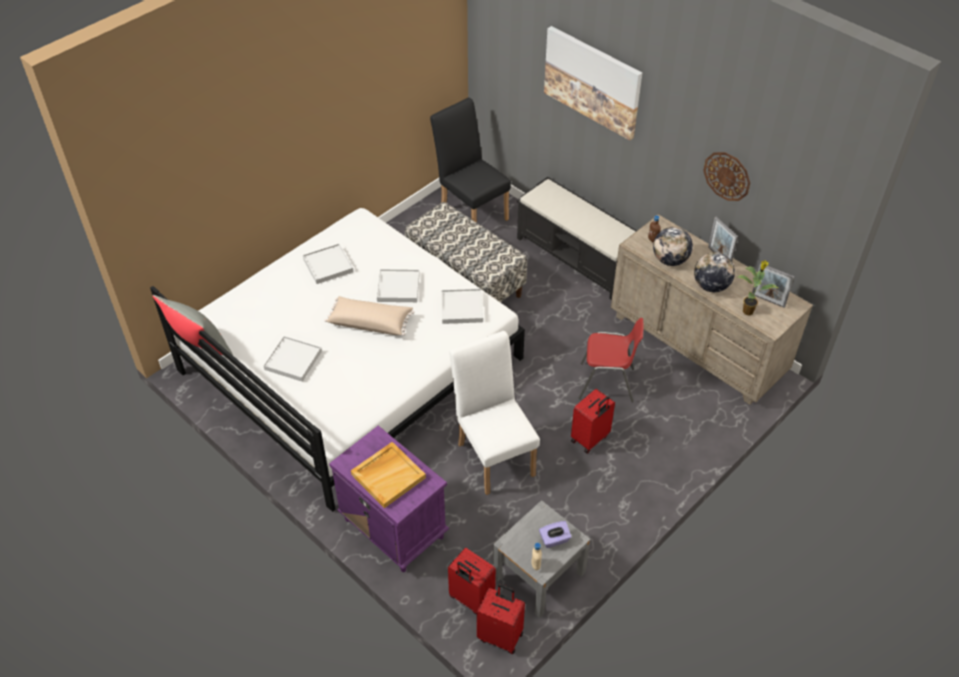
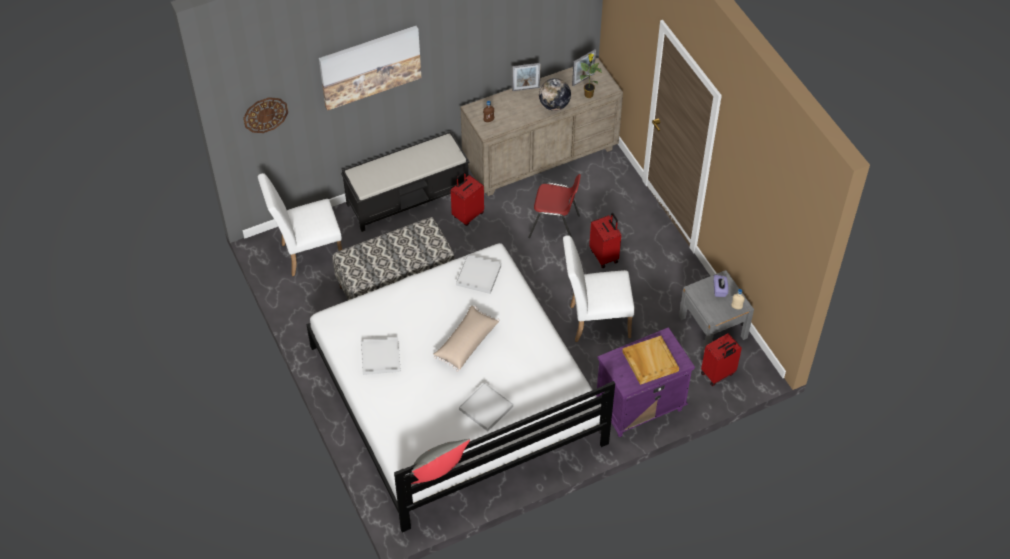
camera: 70 degrees left, 5 degrees up
white tray [377,269,420,302] -> none
black chair [430,98,511,223] -> white chair [258,173,342,276]
red suitcase [477,584,525,654] -> red suitcase moved to [451,171,484,226]
red chair [579,318,643,402] -> red chair turned 75 degrees clockwise [528,174,581,238]
globe [653,227,693,266] -> none
wall clock [703,152,750,201] -> wall clock moved to [243,97,288,133]

